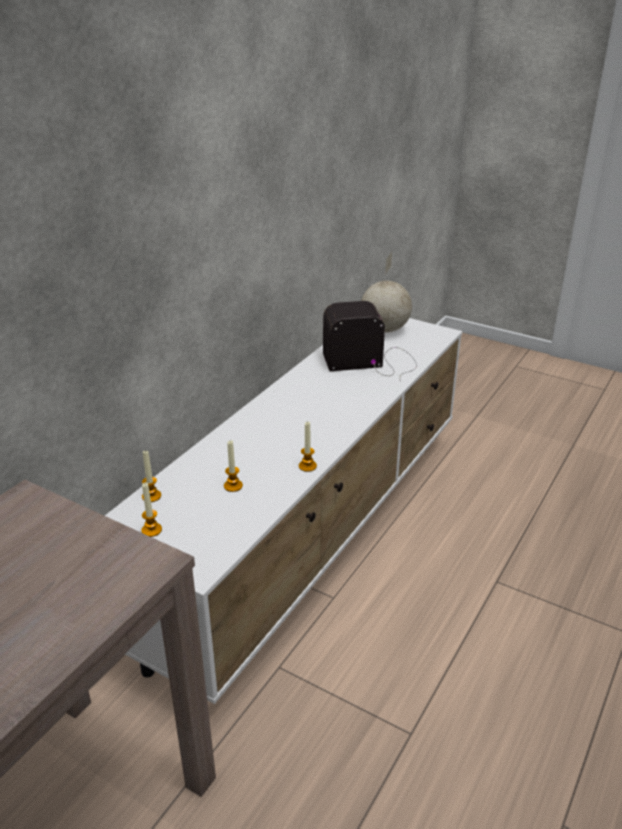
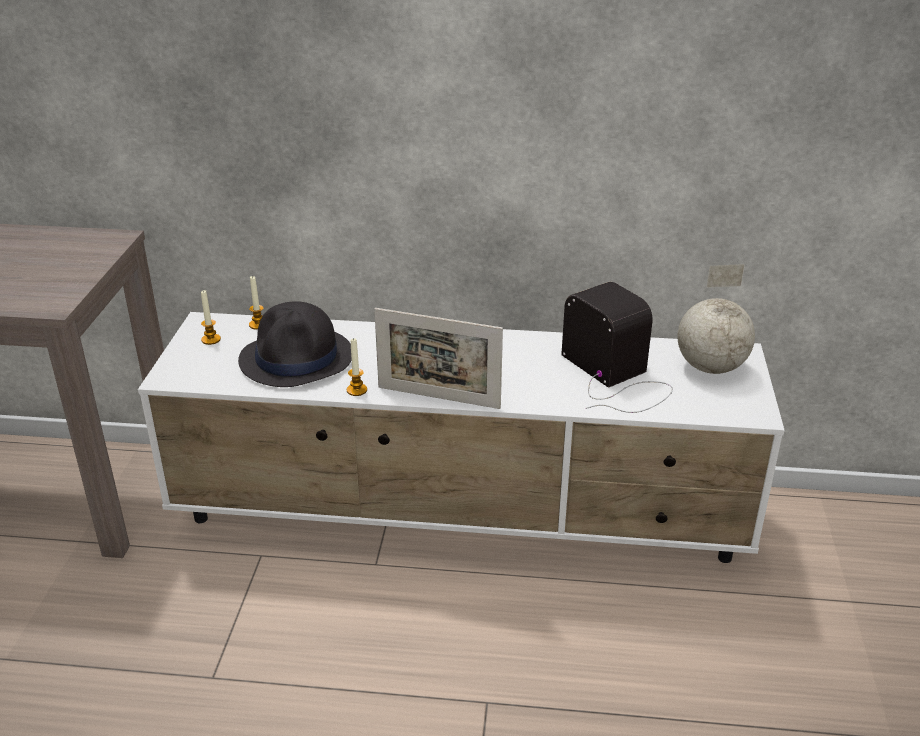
camera: 65 degrees right, 0 degrees up
candle [224,440,243,492] -> black hat [238,301,352,387]
none -> picture frame [374,308,503,409]

